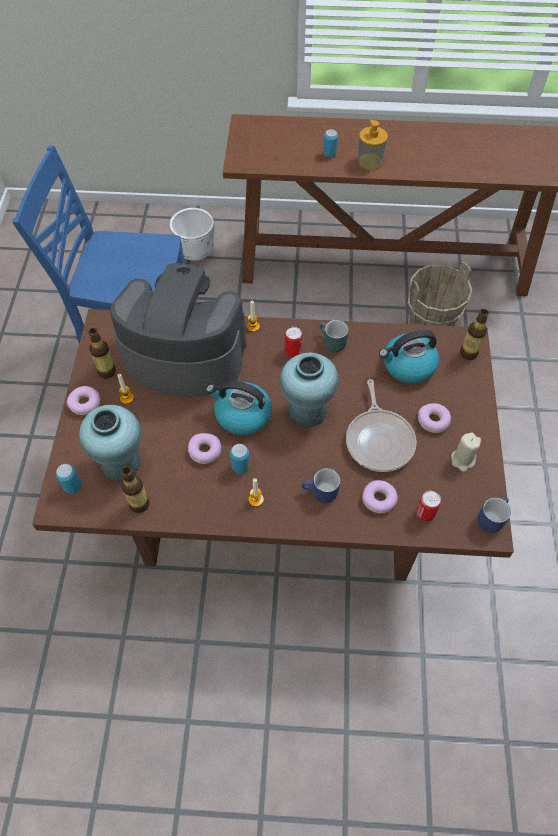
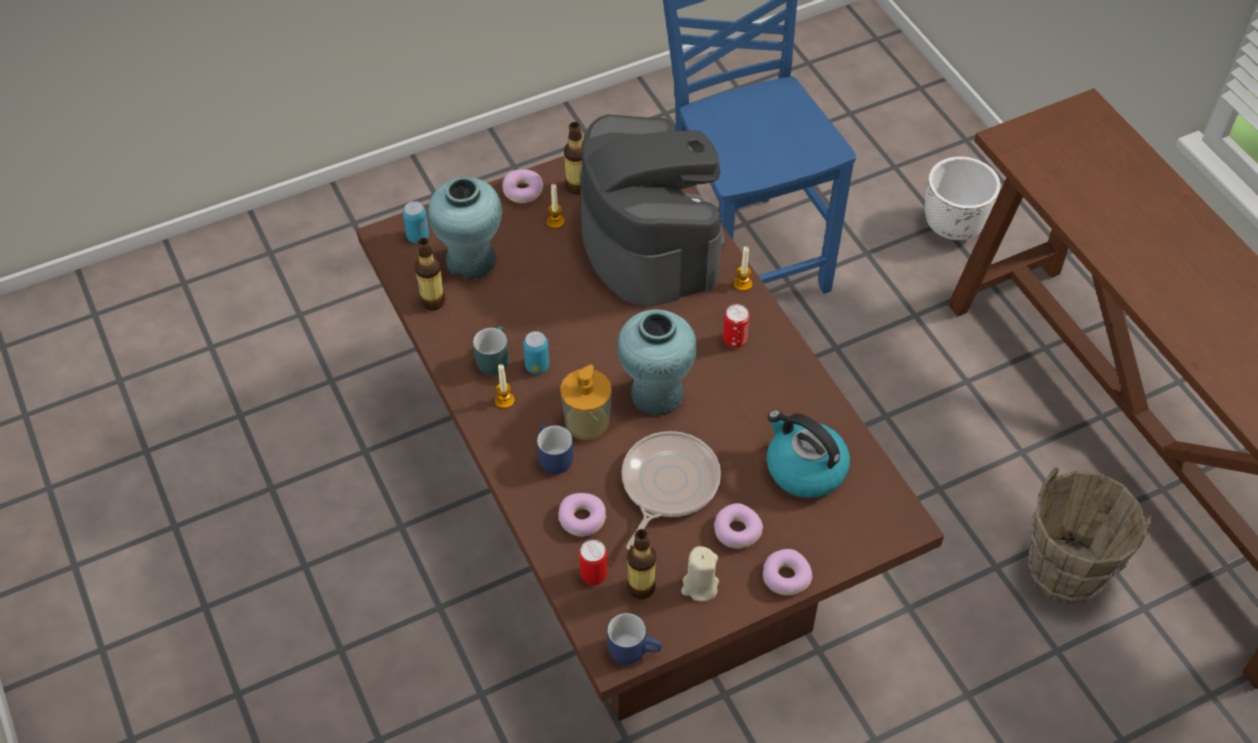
camera: 60 degrees right, 5 degrees down
donut [188,433,221,464] -> donut moved to [763,549,812,595]
kettle [206,381,272,436] -> none
turquoise mug [320,320,349,353] -> turquoise mug moved to [473,326,509,375]
can [323,129,338,157] -> none
frying pan [346,379,417,472] -> frying pan turned 150 degrees clockwise [622,431,721,550]
soap dispenser [358,120,388,170] -> soap dispenser moved to [560,364,612,440]
bottle [460,309,489,360] -> bottle moved to [627,529,656,599]

